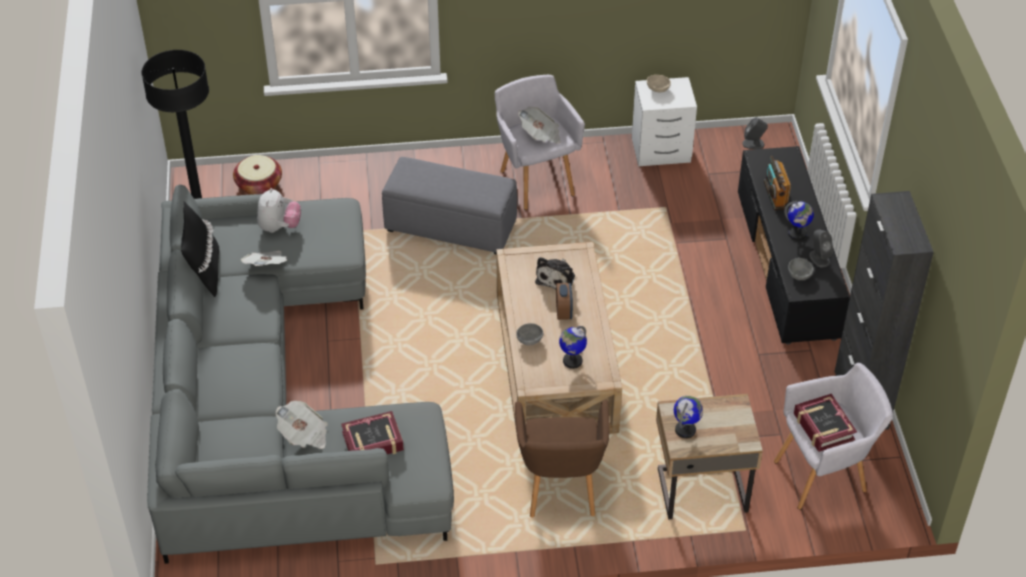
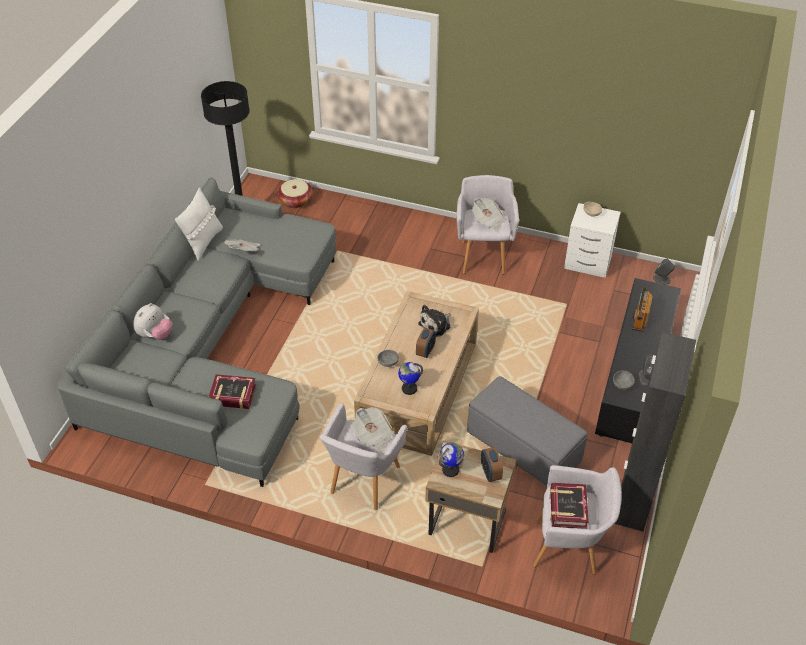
camera: 25 degrees right, 0 degrees up
black pillow [181,201,219,297] -> white pillow [175,188,223,261]
plush toy [257,188,301,233] -> plush toy moved to [133,303,173,340]
newspaper [276,401,327,449] -> newspaper moved to [352,407,394,451]
grey ottoman [382,157,517,254] -> grey ottoman moved to [467,376,587,486]
brown armchair [515,400,609,518] -> grey armchair [320,403,407,510]
globe [784,201,814,240] -> none
none -> alarm clock [481,447,503,482]

